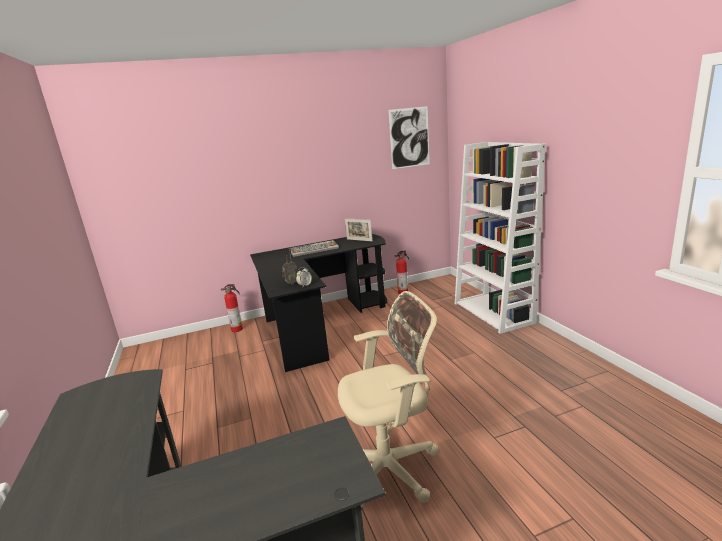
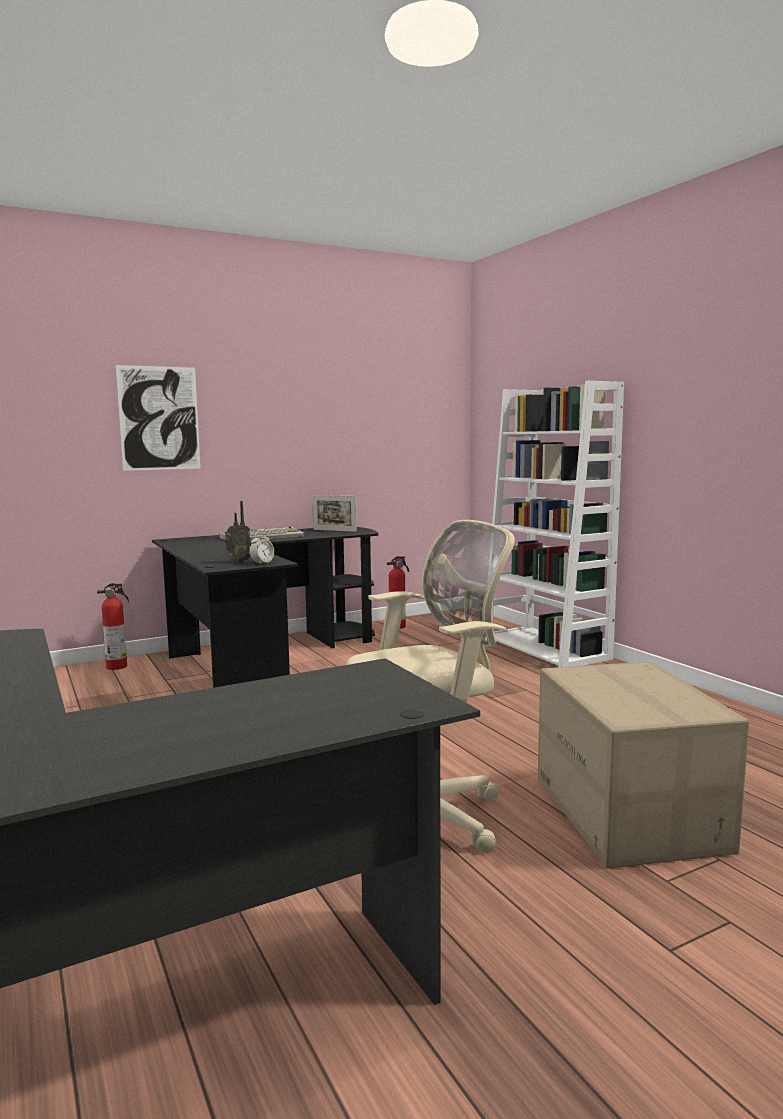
camera: 10 degrees left, 10 degrees down
picture [388,106,430,169] -> picture moved to [116,365,200,471]
none -> cardboard box [538,661,749,868]

